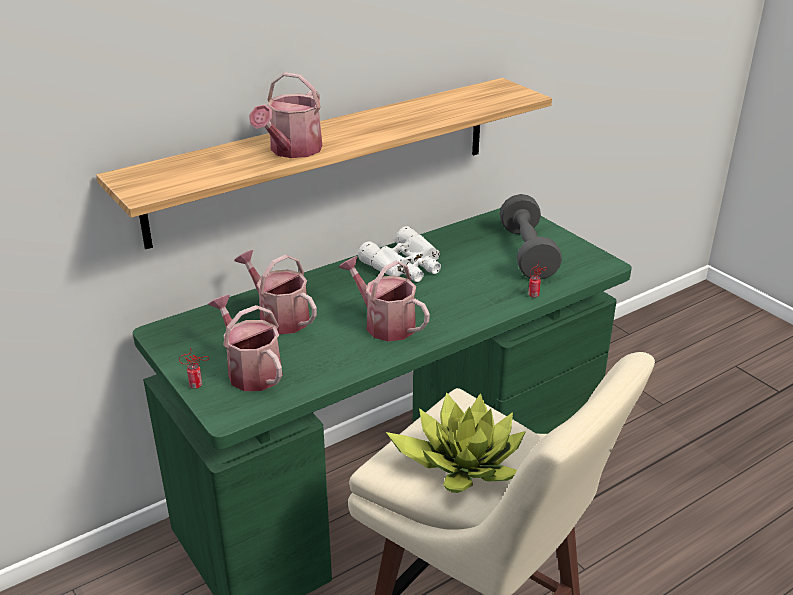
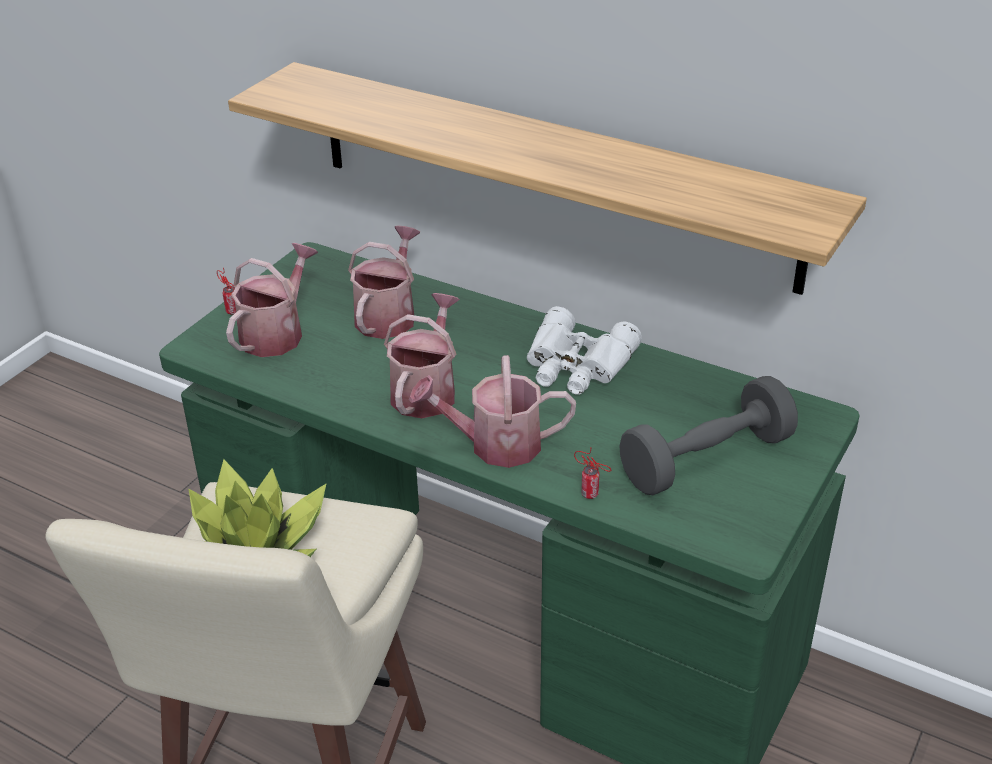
camera: 65 degrees right, 5 degrees up
watering can [249,72,322,158] -> watering can moved to [409,355,576,468]

